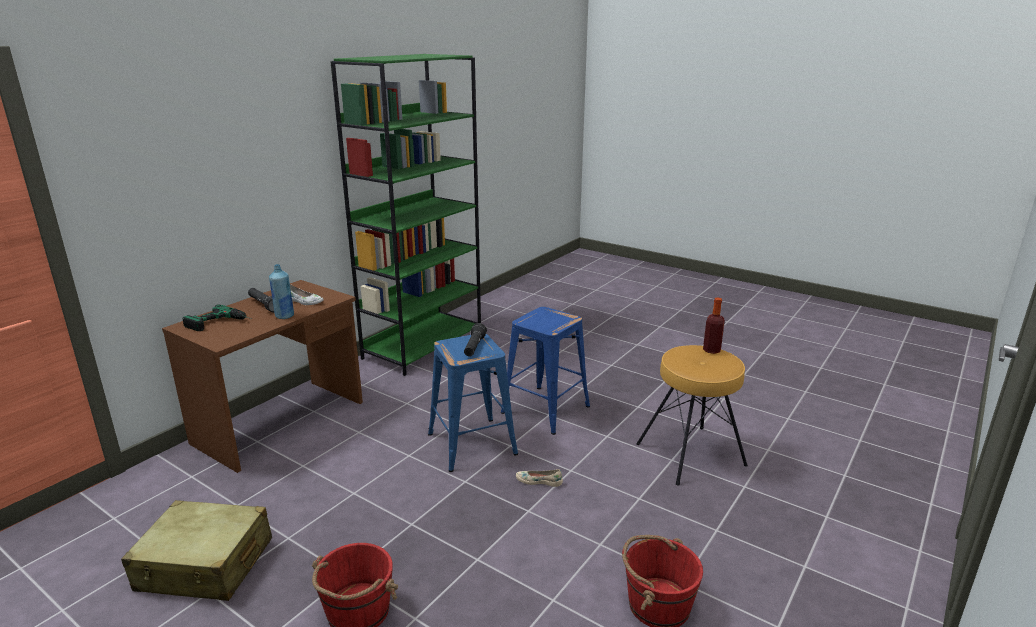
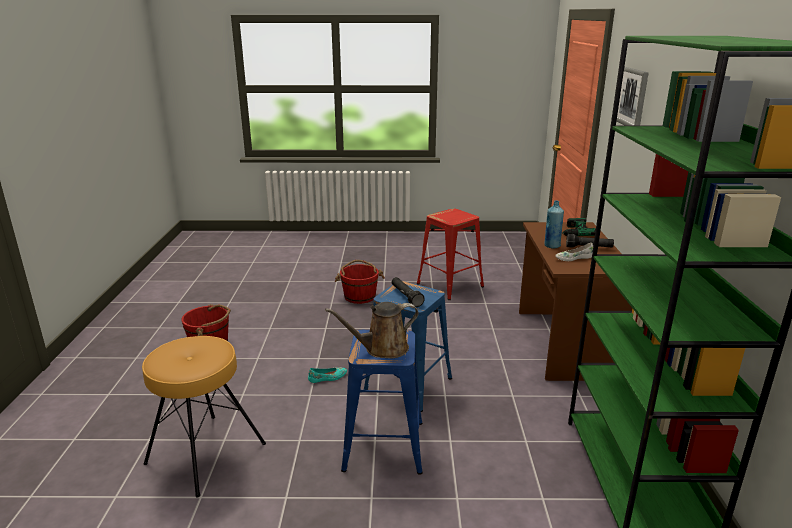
camera: 145 degrees right, 0 degrees up
beige suitcase [121,500,272,601] -> red stool [417,209,484,300]
beige shoe [516,469,563,487] -> turquoise shoe [308,368,347,383]
bottle [703,297,725,354] -> none
none -> brown watering can [325,302,418,359]
none -> picture [617,67,649,126]

